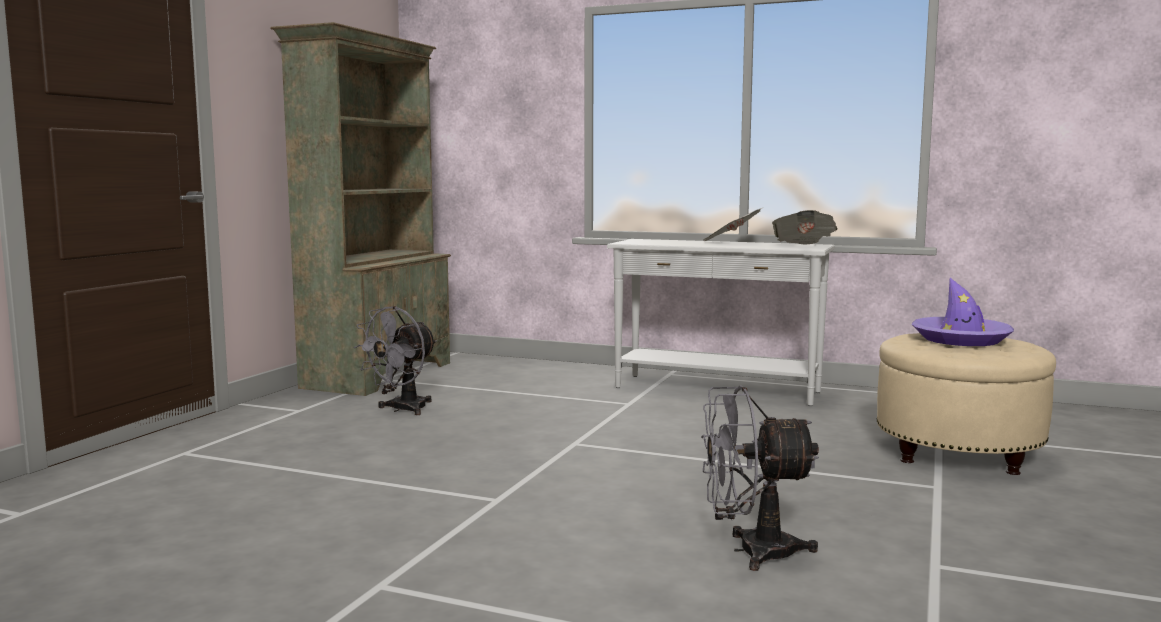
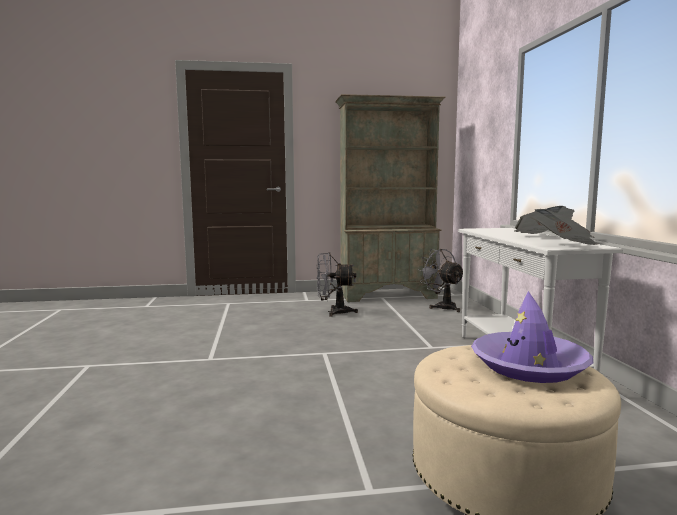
camera: 60 degrees right, 0 degrees up
grey fan [701,386,819,571] -> grey fan moved to [418,249,463,312]

